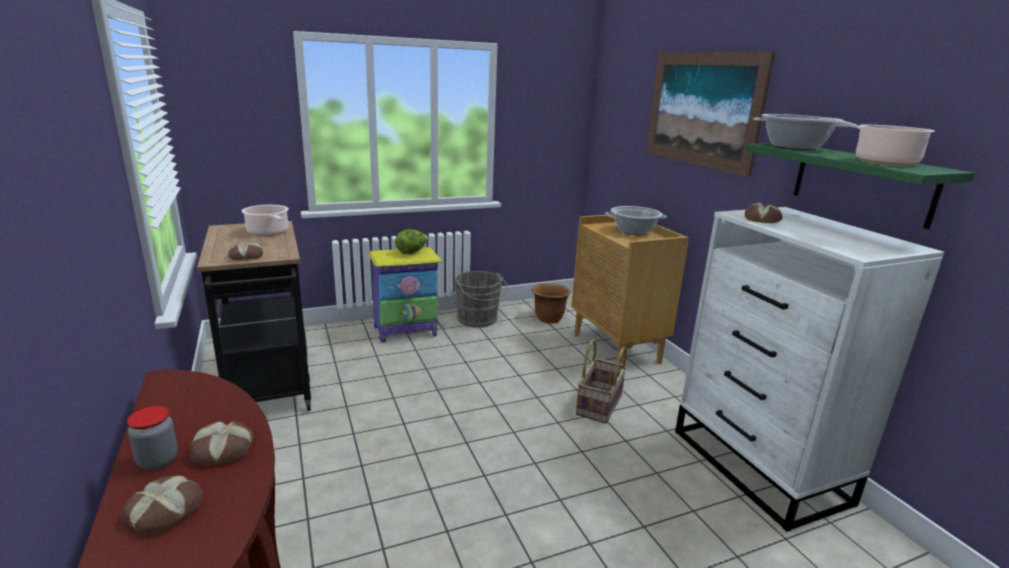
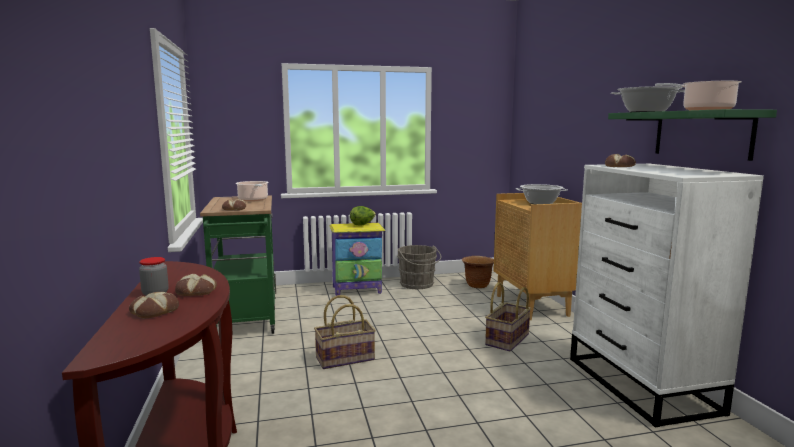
camera: 10 degrees right, 10 degrees down
black cart [197,221,311,411] -> green cart [200,195,276,334]
picture [646,51,775,177] -> none
none -> basket [314,295,376,369]

